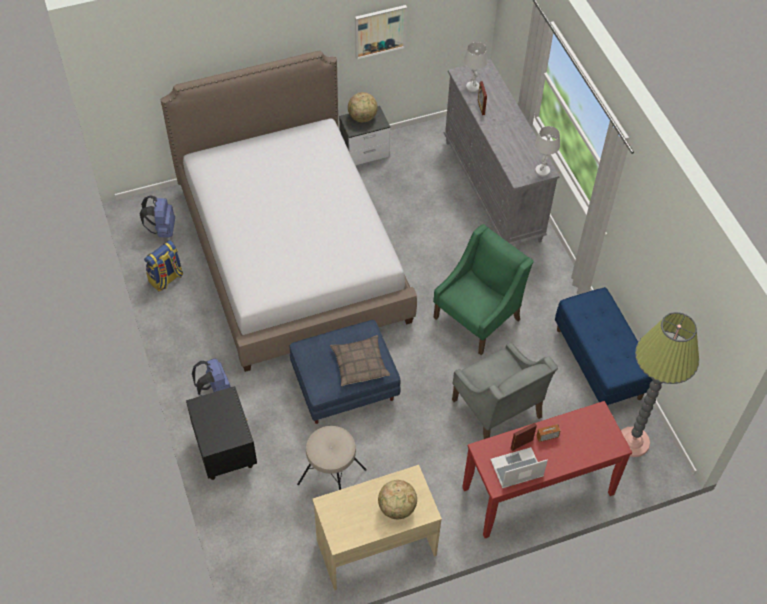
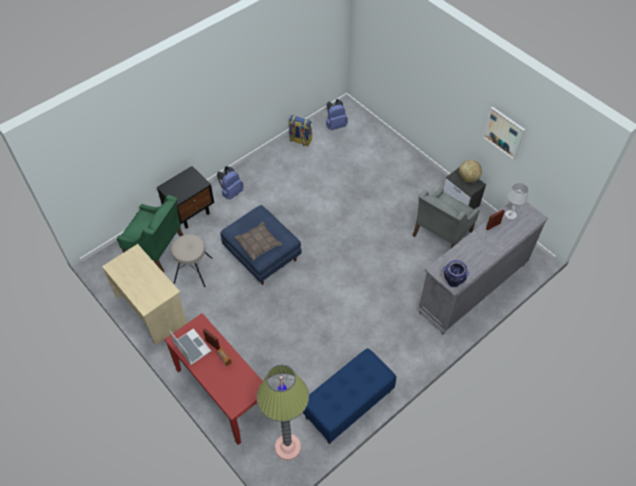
camera: 70 degrees right, 0 degrees up
bed [161,51,417,372] -> none
globe [378,480,417,519] -> none
green armchair [433,224,534,355] -> green armchair moved to [117,195,183,273]
grey armchair [452,342,558,439] -> grey armchair moved to [412,188,480,248]
white table lamp [535,126,560,177] -> vase [443,260,469,287]

